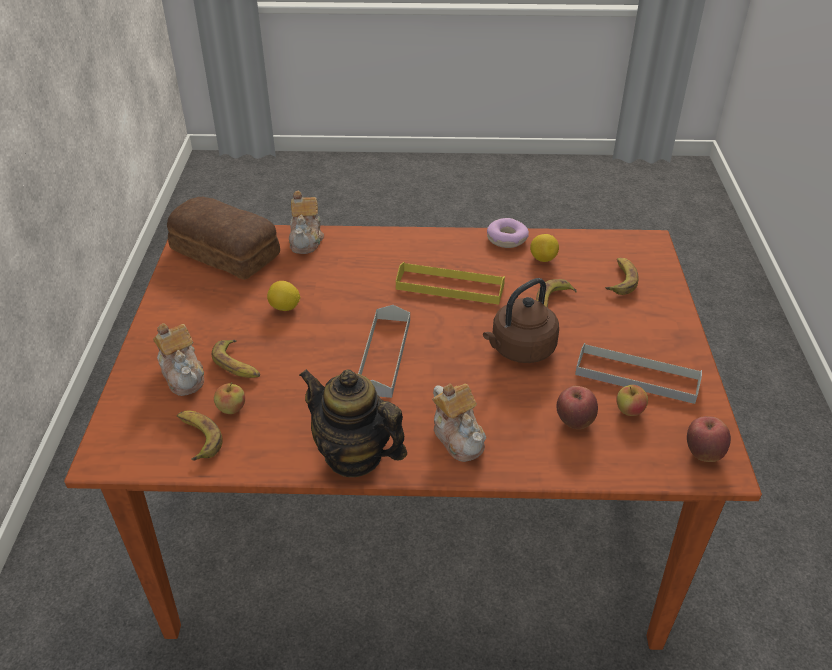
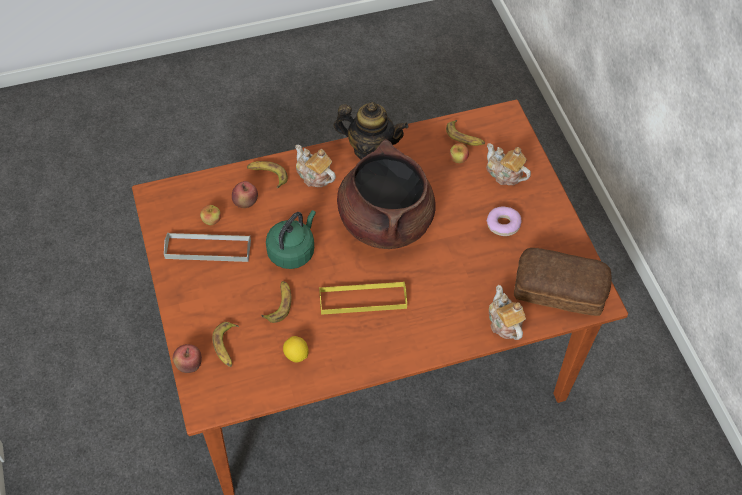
camera: 160 degrees right, 15 degrees up
banana [212,340,260,378] -> banana moved to [247,161,288,188]
lemon [267,281,301,311] -> none
grey tray [358,305,410,398] -> brown cooking pot [337,139,436,249]
brown kettle [483,278,559,363] -> green kettle [266,210,316,269]
donut [487,218,529,248] -> donut moved to [486,207,521,236]
apple [687,416,731,462] -> apple moved to [173,344,202,373]

